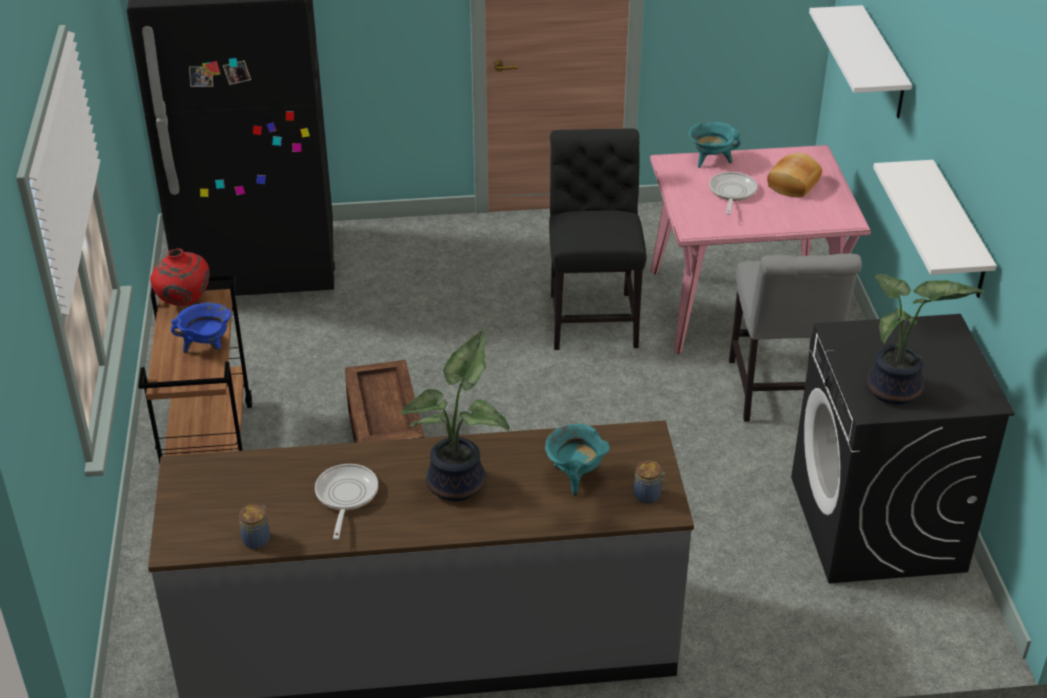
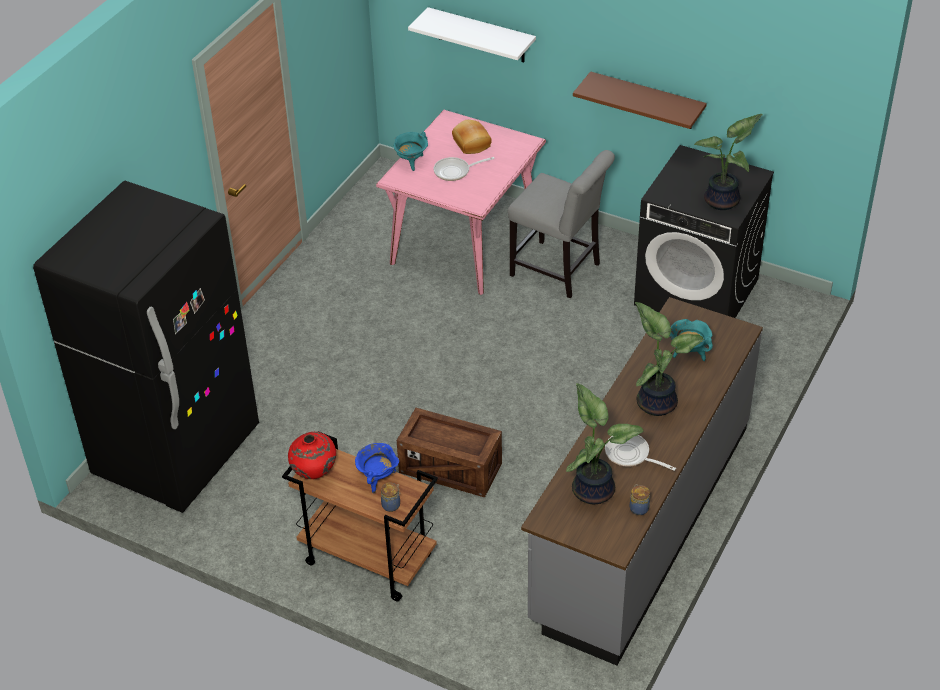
camera: 55 degrees left, 5 degrees up
black chair [549,129,646,350] -> none
jar [633,460,665,504] -> jar moved to [381,483,400,512]
frying pan [709,172,757,215] -> frying pan turned 60 degrees counterclockwise [434,157,495,181]
white shelf [873,160,996,298] -> brown shelf [573,71,707,129]
none -> potted plant [566,383,644,504]

